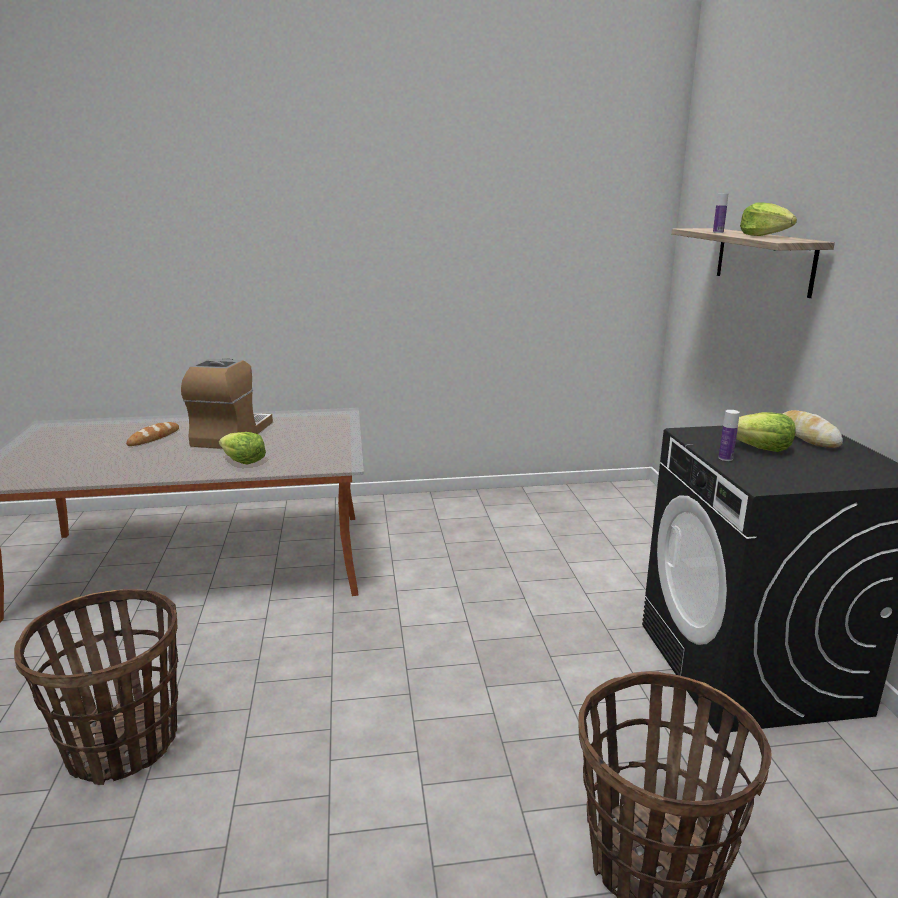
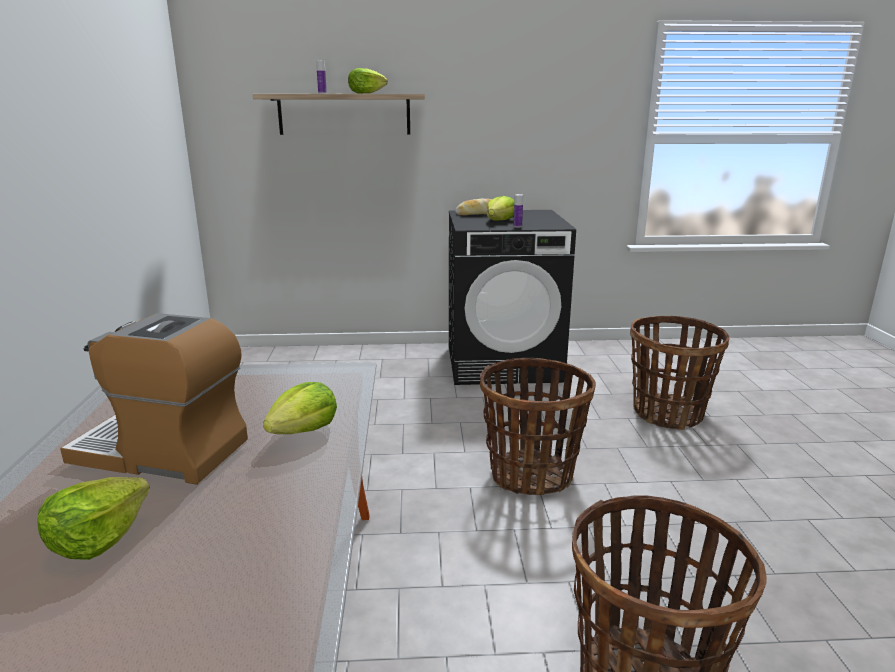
camera: 85 degrees left, 0 degrees up
bread [126,422,179,446] -> lettuce [37,477,150,560]
none -> basket [480,358,596,495]

